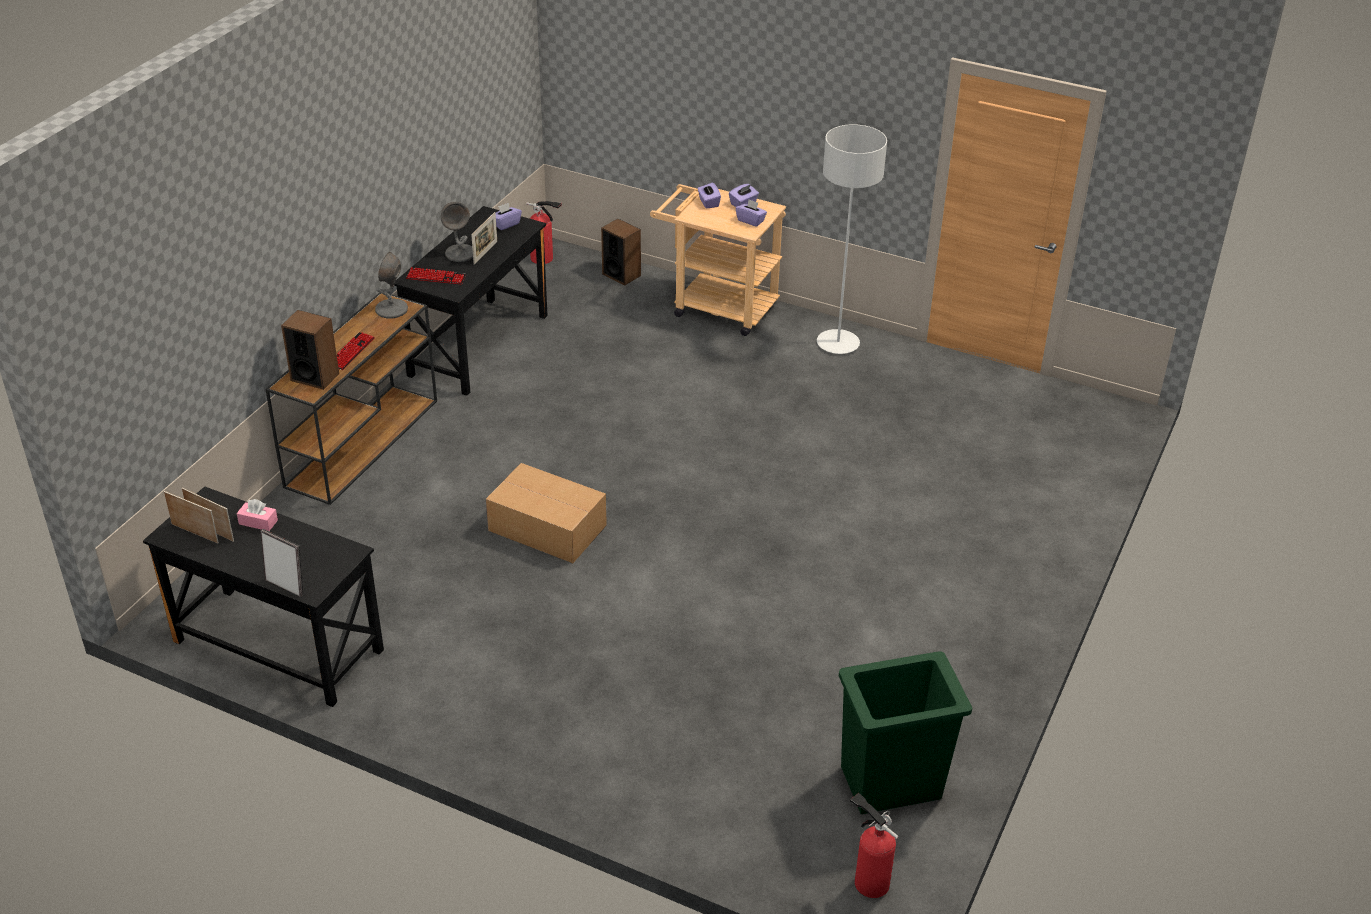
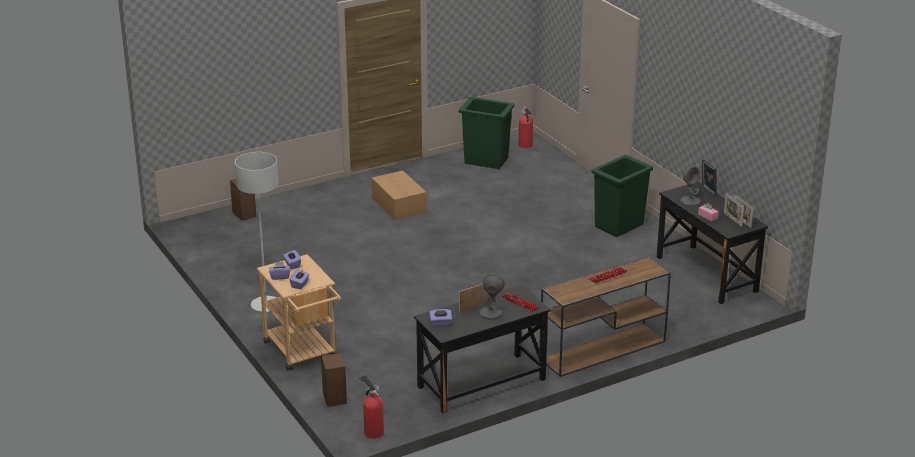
camera: 145 degrees left, 10 degrees down
speaker [281,310,339,390] -> speaker moved to [230,179,256,221]
grey table lamp [375,252,408,318] -> grey table lamp moved to [680,167,701,206]
cardboard box [486,463,607,563] -> cardboard box moved to [371,171,427,220]
none -> green trash can [591,155,653,237]

